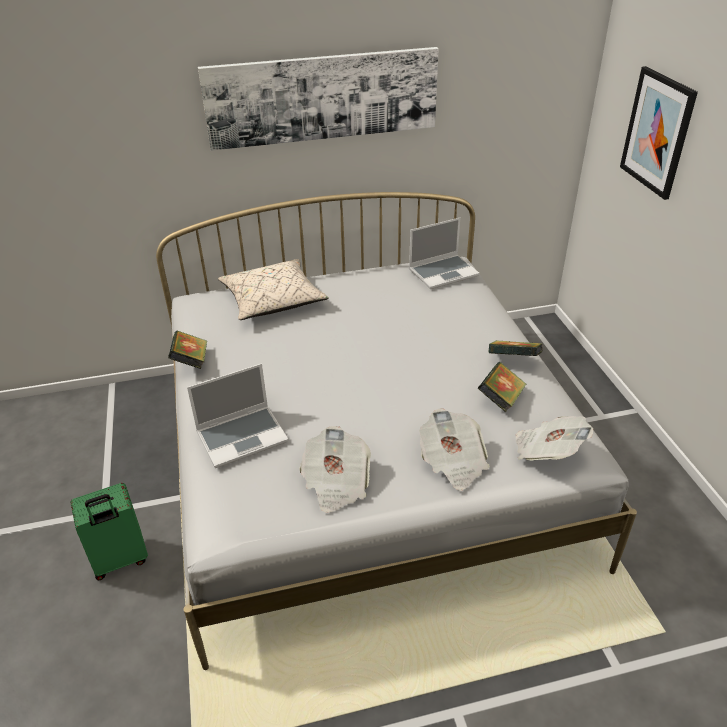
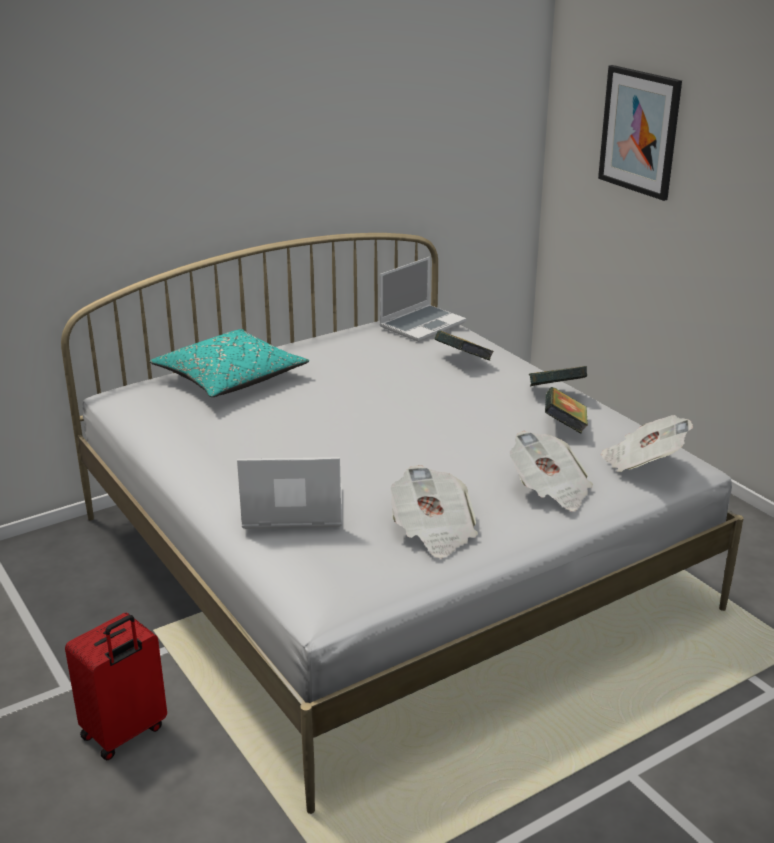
camera: 20 degrees left, 10 degrees down
green suitcase [71,483,148,581] -> red suitcase [65,613,167,760]
book [168,331,207,369] -> book moved to [435,330,494,361]
laptop [187,363,289,468] -> laptop turned 135 degrees counterclockwise [237,457,342,529]
picture [198,47,439,151] -> none
beige pillow [218,259,329,320] -> turquoise pillow [150,329,309,397]

